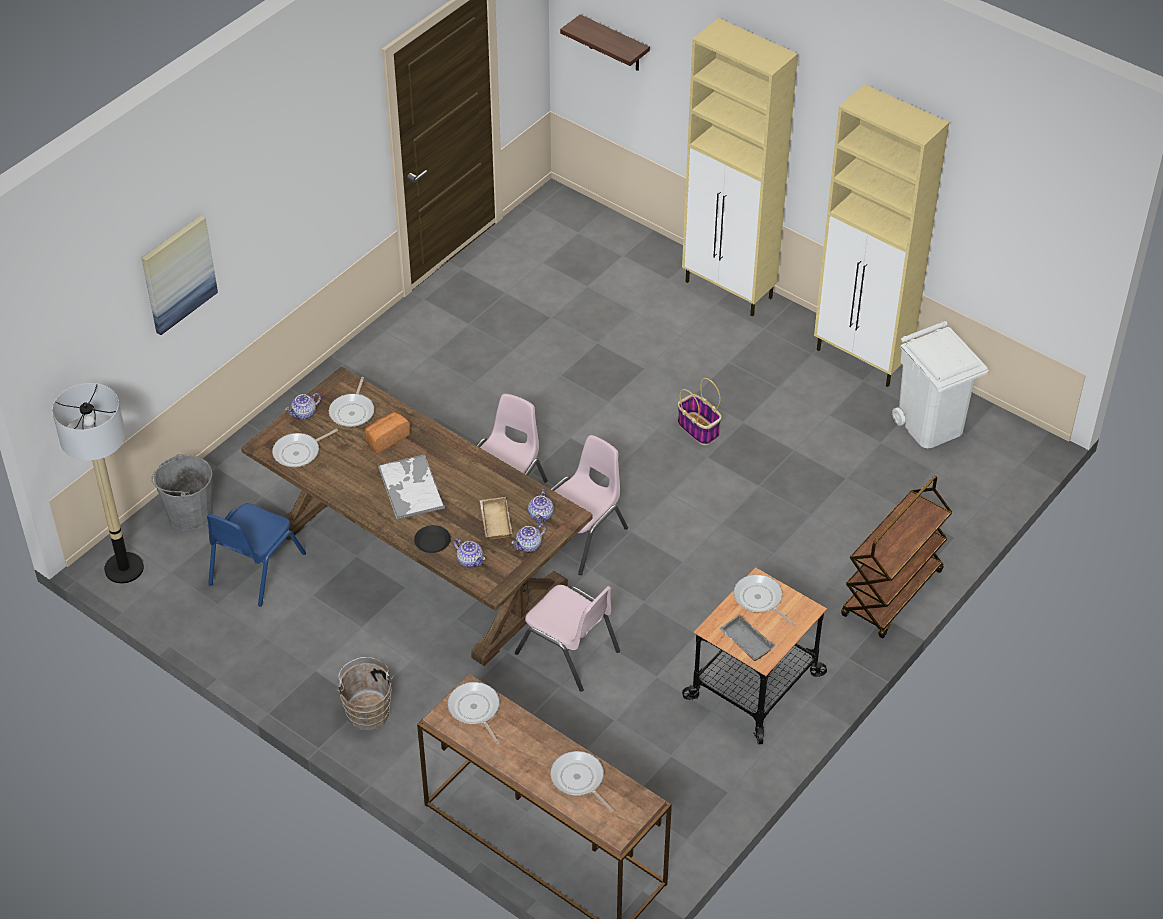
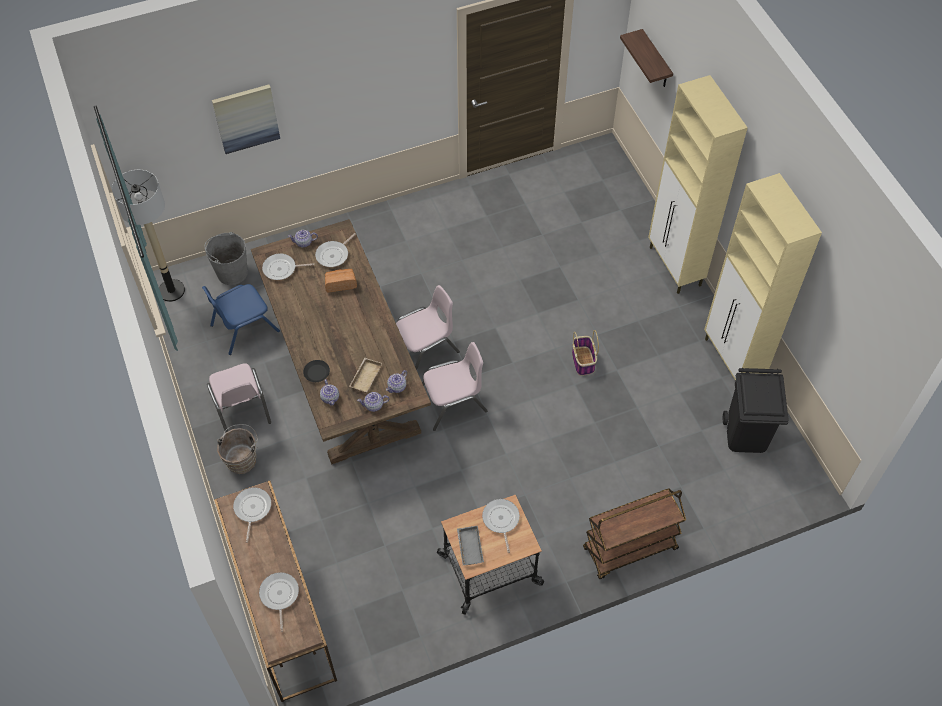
camera: 30 degrees right, 10 degrees up
tray [378,454,445,520] -> none
pink chair [515,585,620,692] -> pink chair moved to [207,363,271,433]
white trash can [892,321,989,448] -> black trash can [723,368,789,453]

